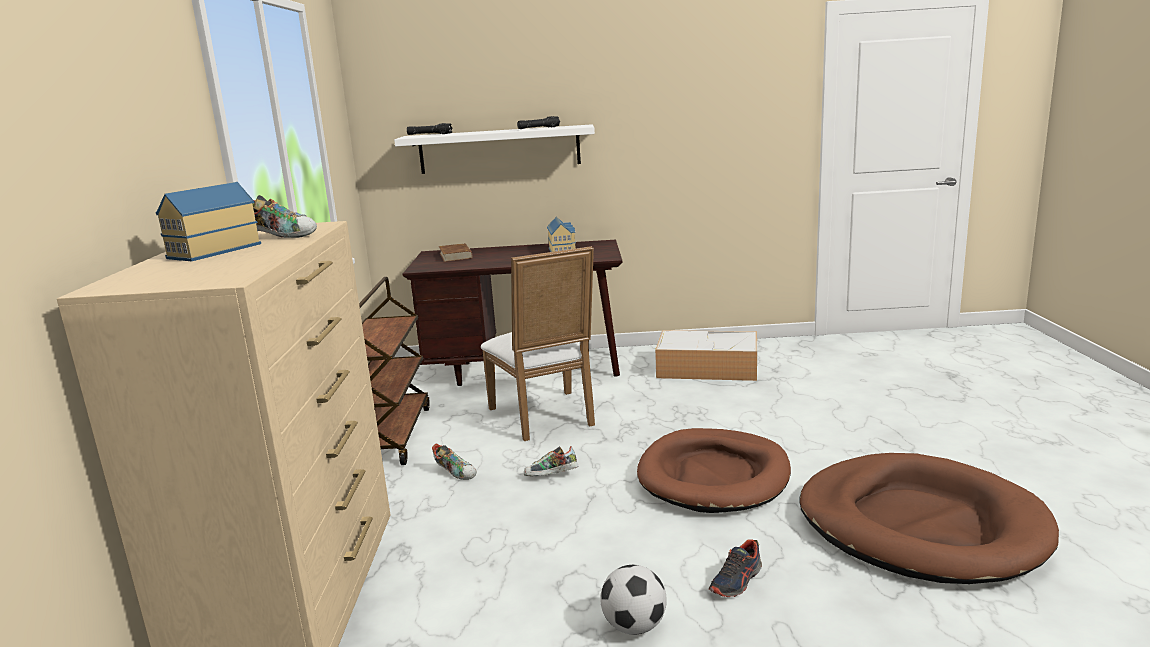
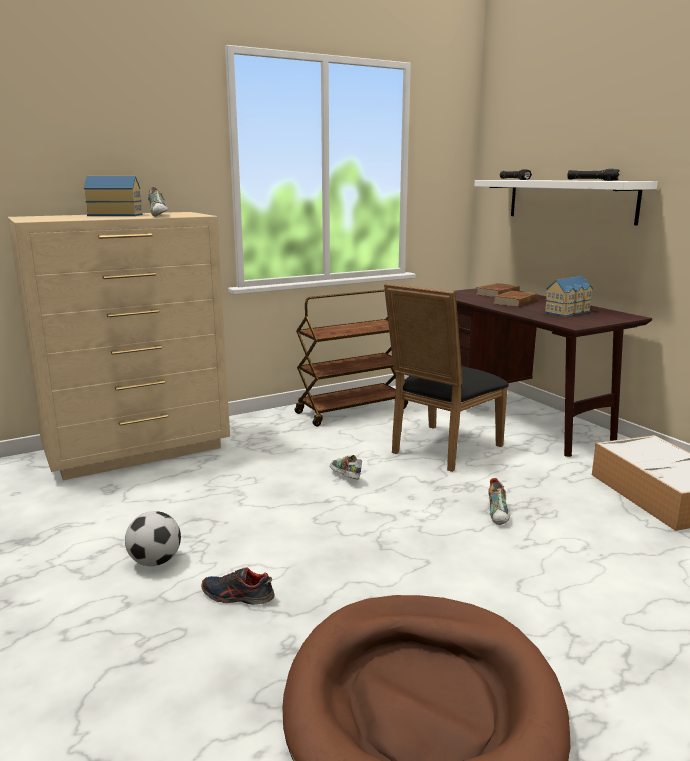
camera: 60 degrees right, 0 degrees up
shoe [432,444,477,480] -> shoe moved to [488,478,510,525]
white chair [481,246,595,441] -> black chair [384,283,509,472]
brown dog bed [637,428,791,513] -> none
none -> brown book [493,291,537,307]

